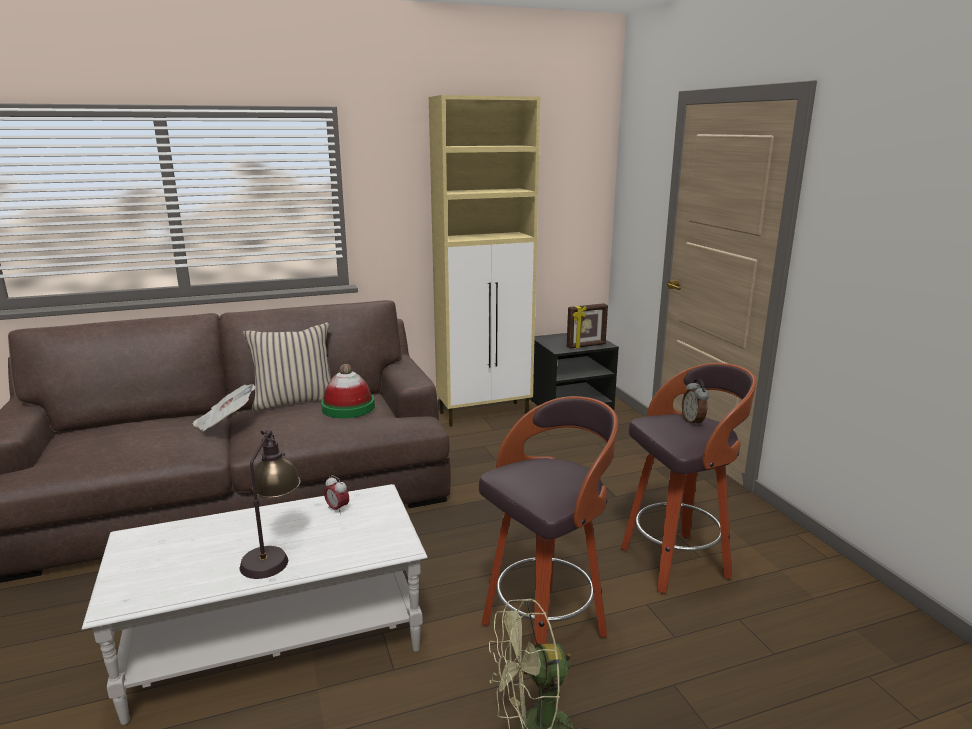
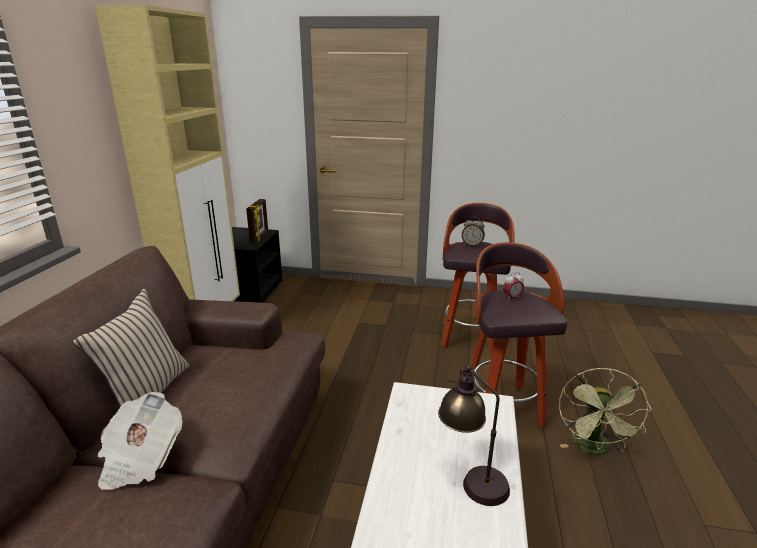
camera: 60 degrees left, 5 degrees up
hat [321,364,375,418] -> none
alarm clock [324,475,349,514] -> alarm clock moved to [503,272,524,301]

